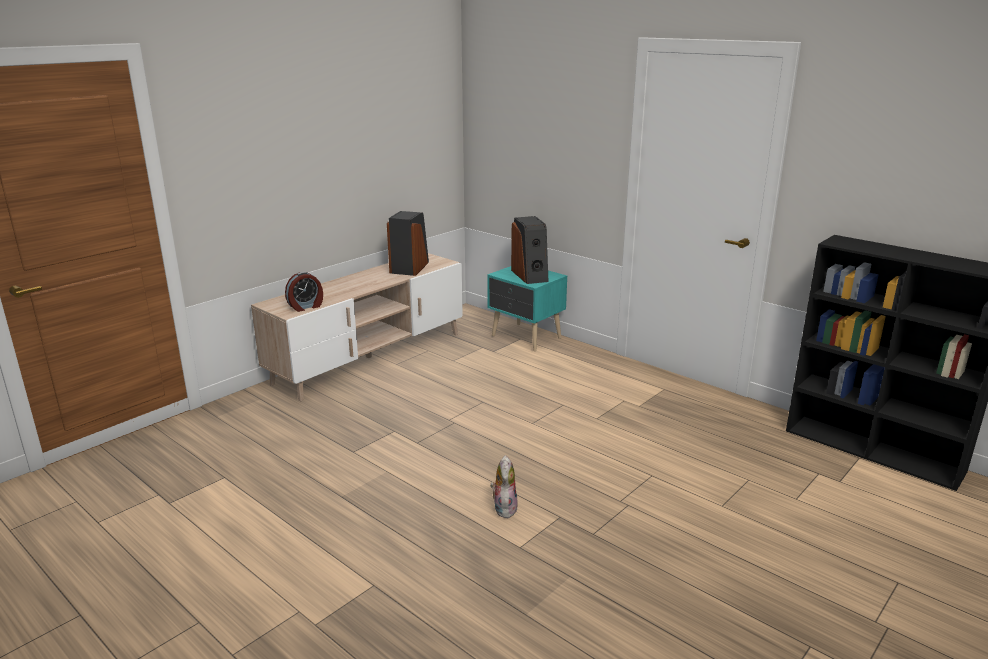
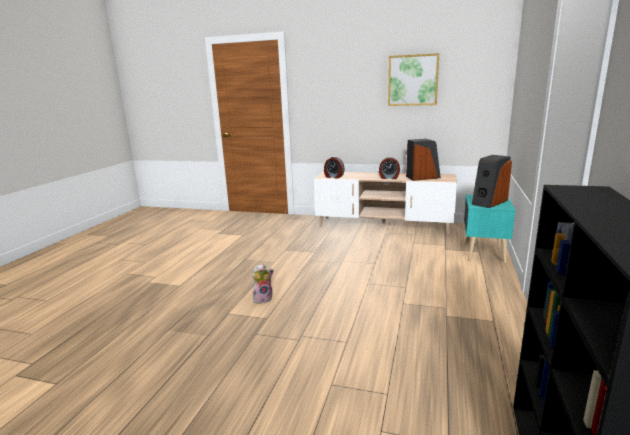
camera: 65 degrees right, 5 degrees down
none -> alarm clock [379,157,400,179]
none -> picture [388,53,439,106]

